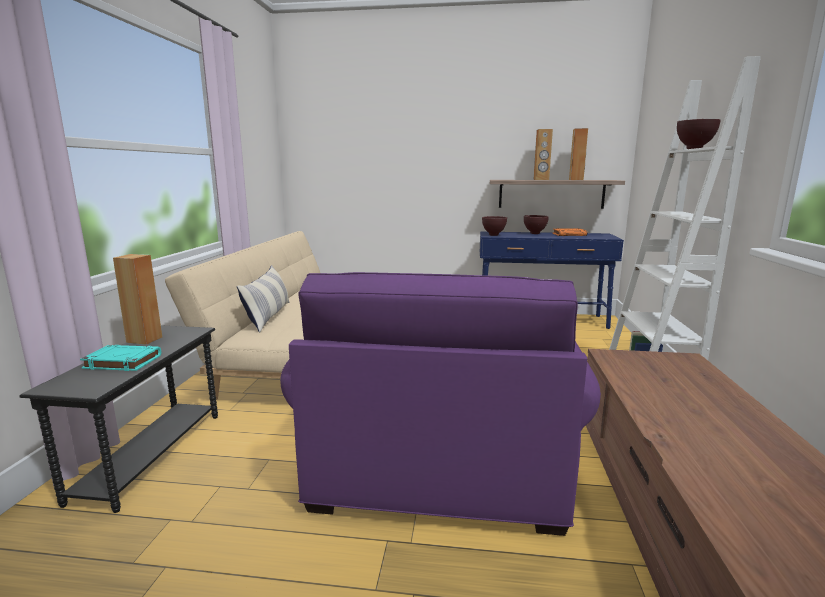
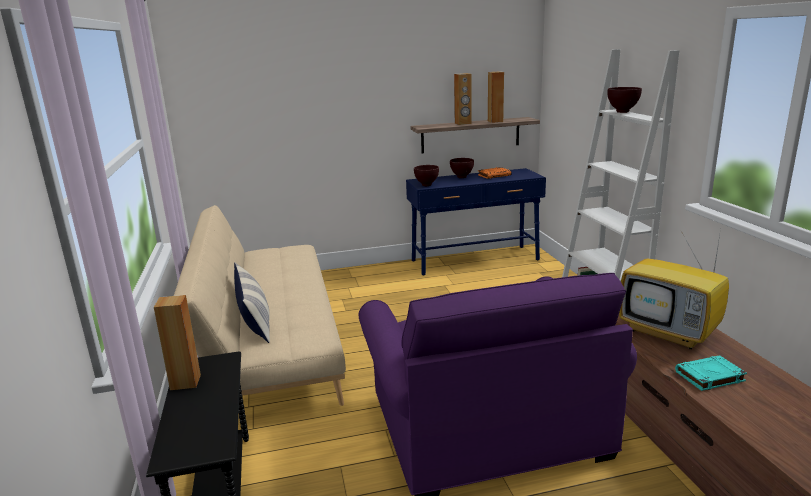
camera: 20 degrees left, 5 degrees up
turquoise book [80,345,161,371] -> turquoise book moved to [675,355,747,391]
none -> television [619,229,729,349]

